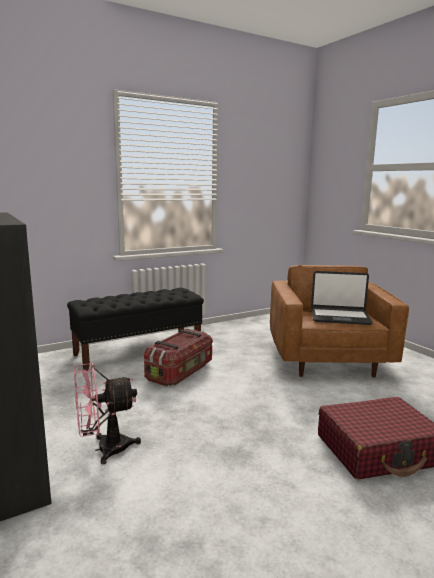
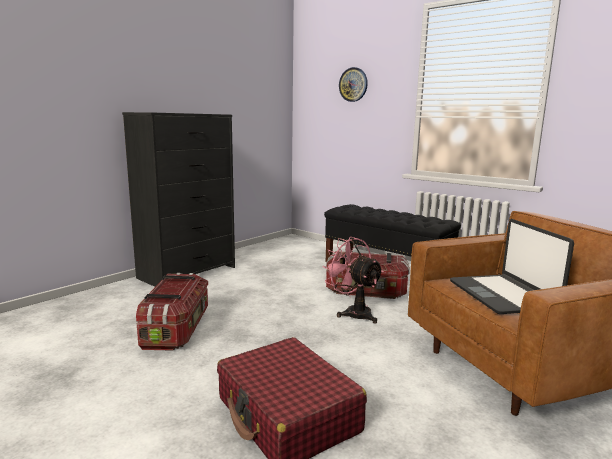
camera: 70 degrees right, 0 degrees up
pink fan [74,363,141,464] -> pink fan moved to [322,237,384,324]
none -> storage box [136,273,208,351]
none -> wall clock [339,67,368,102]

